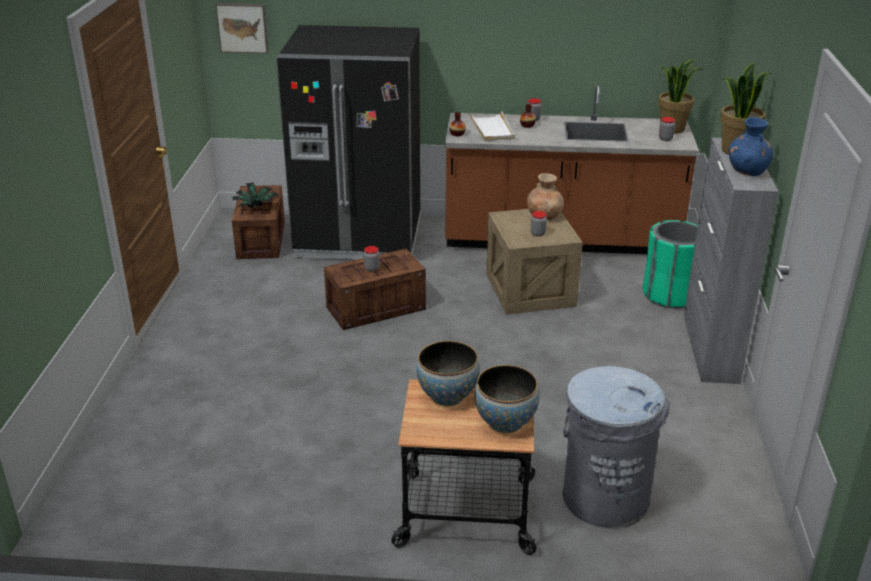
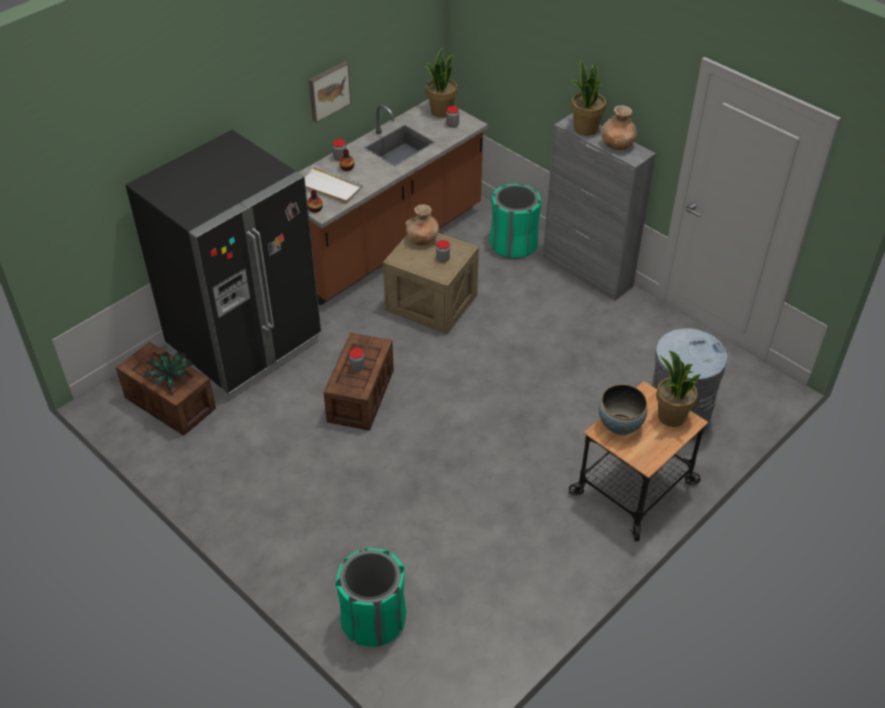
camera: 50 degrees left, 15 degrees up
picture [215,3,268,53] -> picture moved to [309,61,351,123]
bowl [474,365,539,433] -> potted plant [656,351,701,427]
blue vase [729,117,773,176] -> brown vase [602,105,637,150]
none -> green trash can [336,548,406,647]

